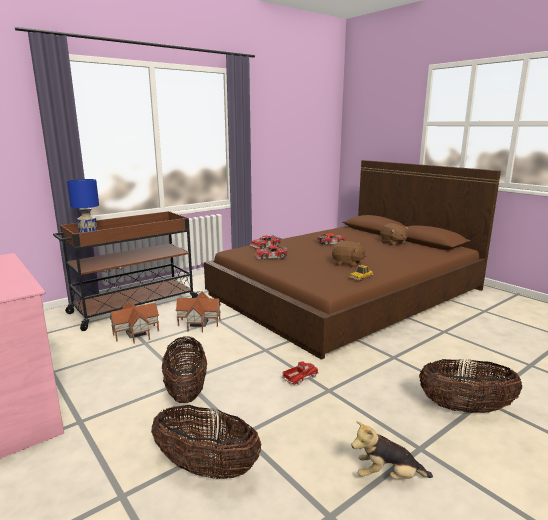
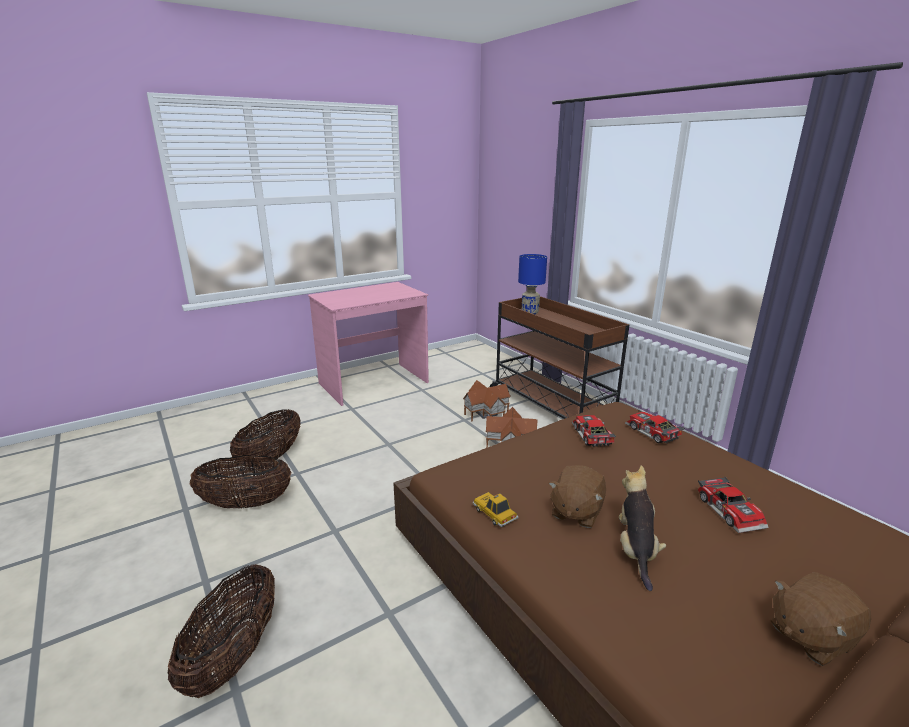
camera: 95 degrees right, 5 degrees up
basket [162,337,207,403] -> basket moved to [190,455,291,508]
toy truck [282,361,319,385] -> none
plush toy [352,421,433,479] -> plush toy moved to [619,465,666,591]

